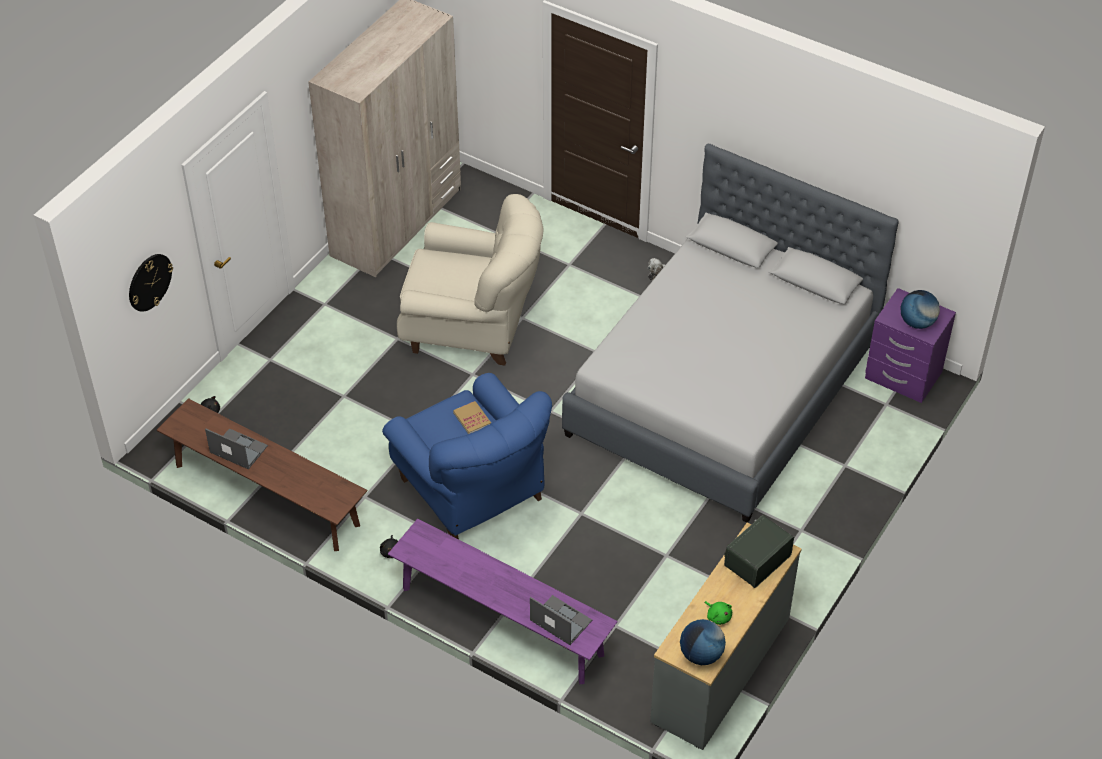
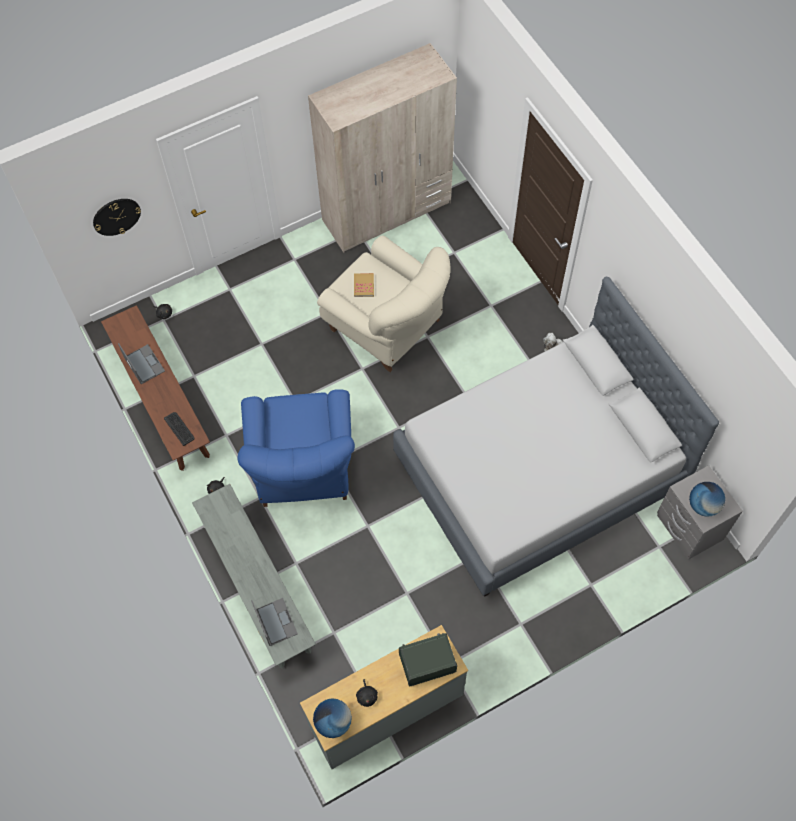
camera: 30 degrees right, 15 degrees up
purple bench [388,519,618,684] -> grey bench [192,484,316,669]
book [453,401,491,434] -> book moved to [354,273,374,297]
green plush toy [704,601,732,625] -> black plush toy [356,679,378,707]
purple nightstand [865,288,956,403] -> grey nightstand [657,465,743,560]
none -> keyboard [164,412,195,446]

